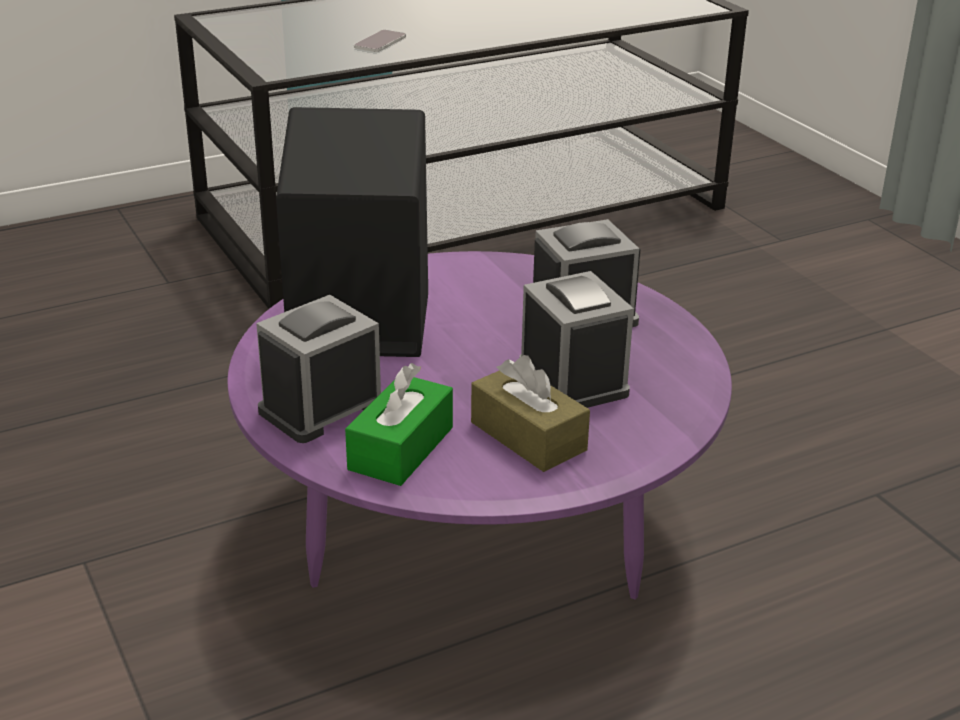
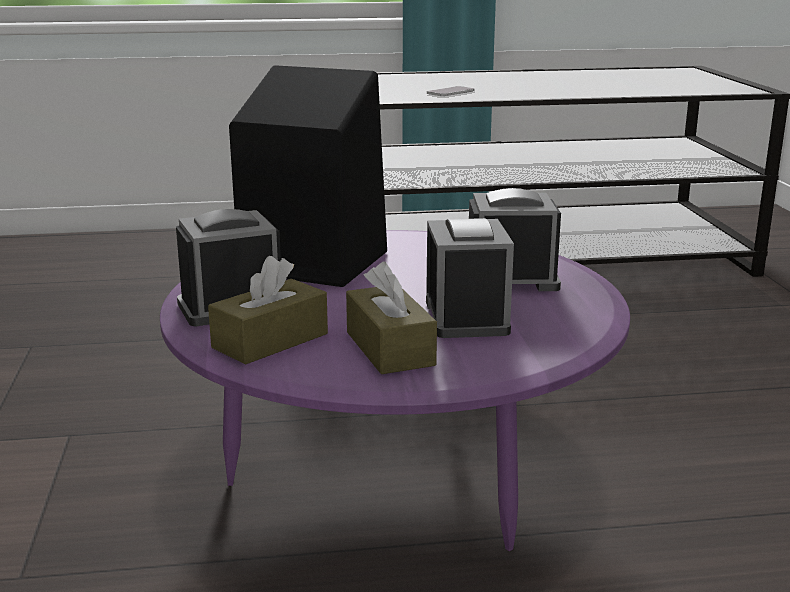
camera: 20 degrees right, 10 degrees down
green tissue box [345,363,453,486] -> brown tissue box [208,256,328,365]

